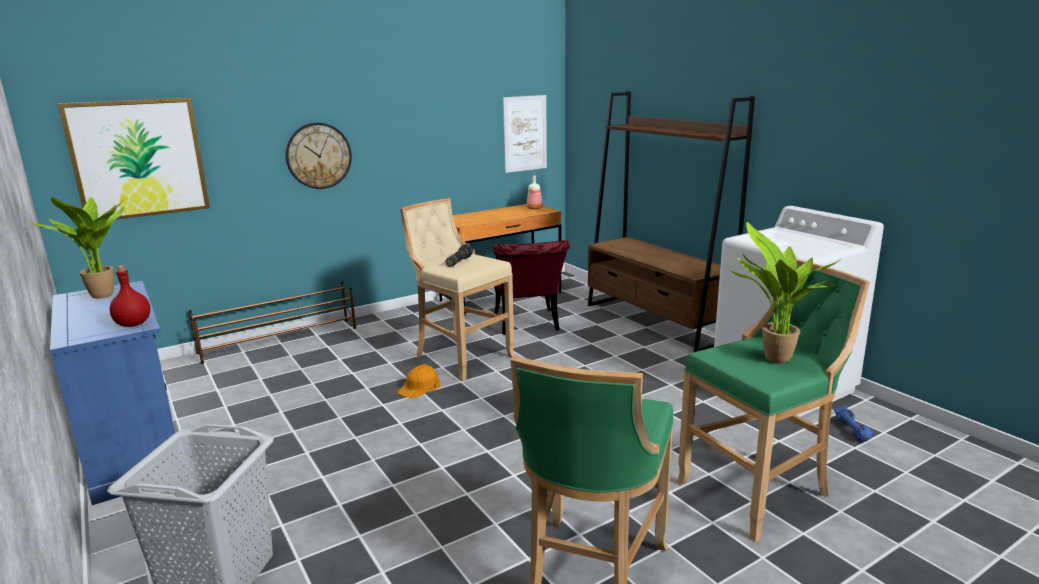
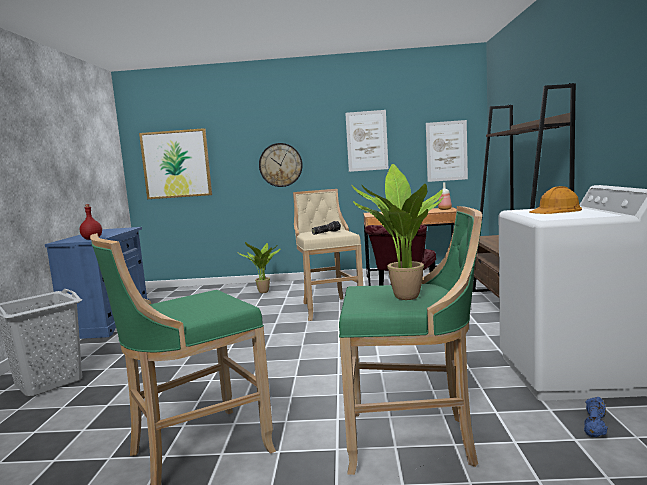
camera: 35 degrees right, 10 degrees down
potted plant [27,197,124,298] -> potted plant moved to [238,242,280,293]
brown shoe rack [188,281,356,364] -> none
orange hard hat [398,364,441,398] -> orange hard hat moved to [529,186,582,214]
none -> picture [345,110,389,172]

